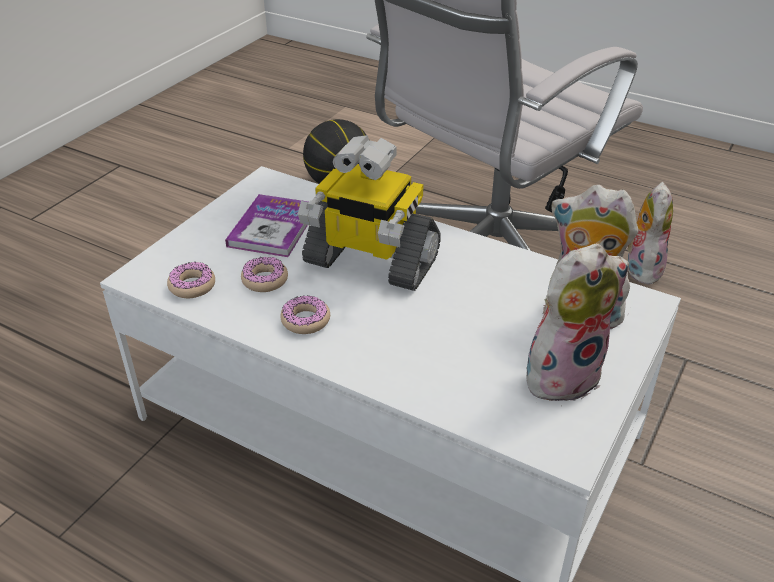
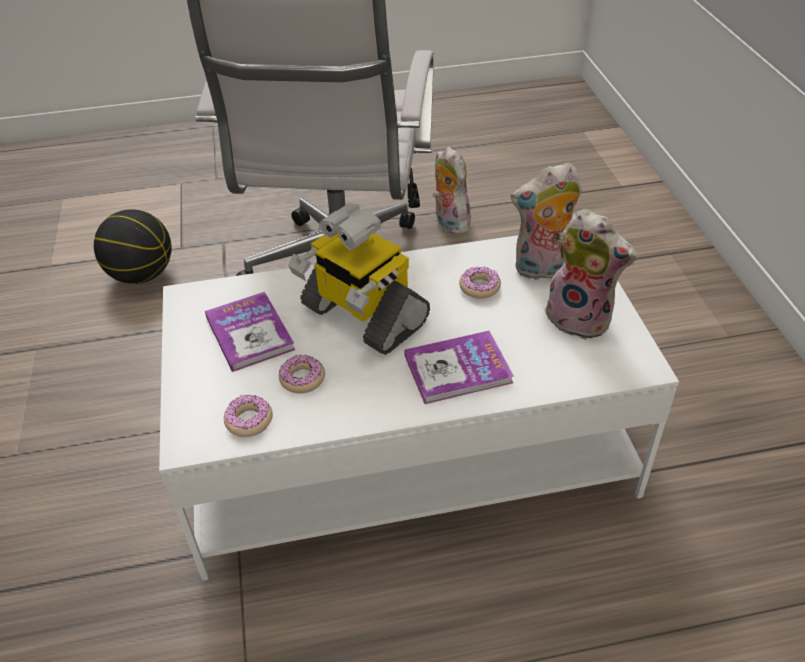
camera: 40 degrees left, 5 degrees up
donut [281,295,330,334] -> donut moved to [459,266,501,299]
toy robot [298,135,441,291] -> toy robot turned 60 degrees clockwise [289,203,430,355]
plush toy [526,243,629,406] -> plush toy turned 105 degrees clockwise [545,209,637,340]
none -> book [404,331,514,404]

